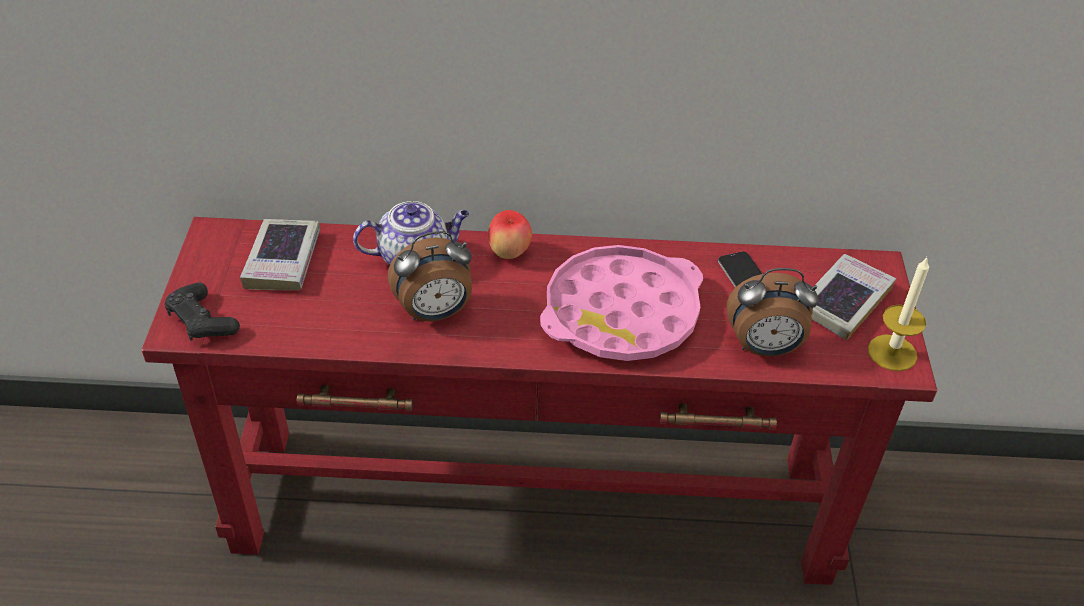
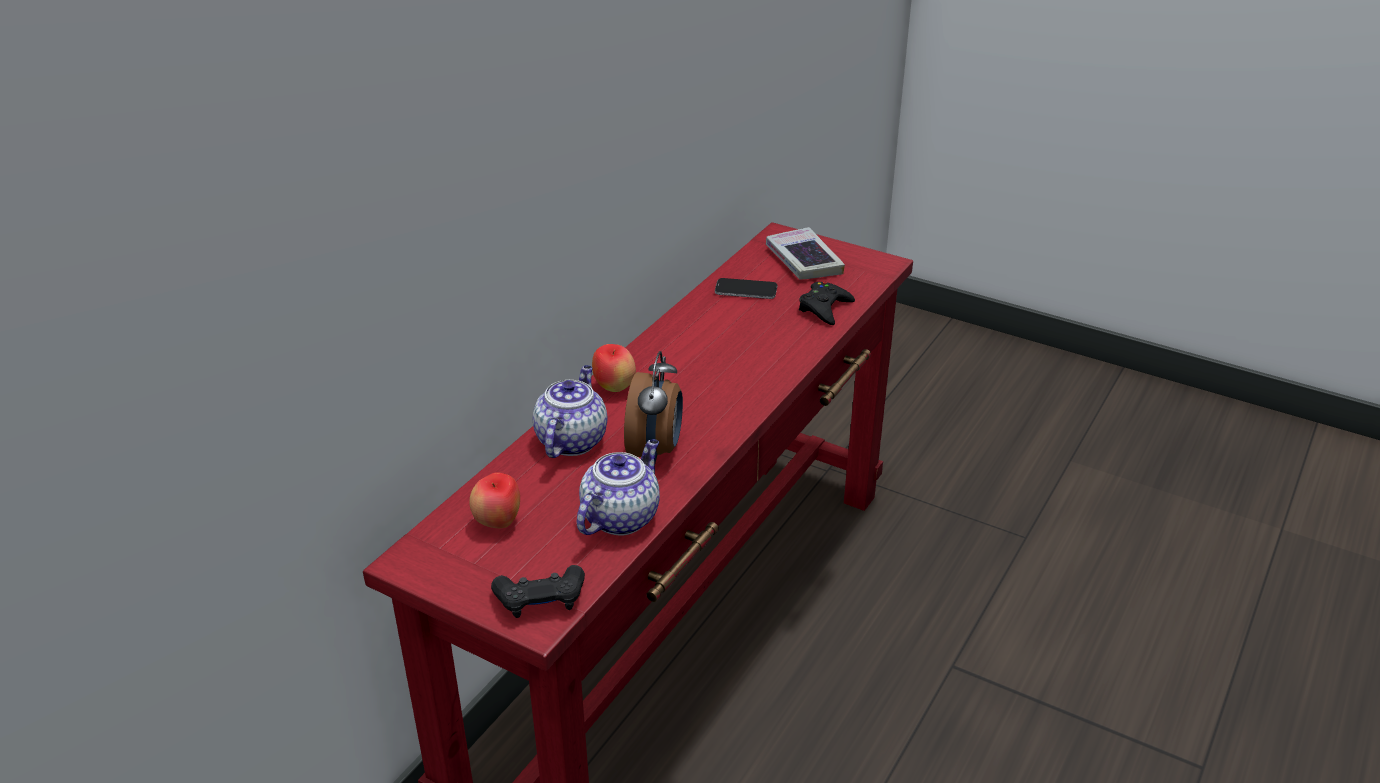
camera: 60 degrees left, 10 degrees down
book [240,219,321,290] -> apple [469,472,520,528]
pink tray [540,245,703,361] -> none
alarm clock [727,268,818,357] -> black game controller [799,282,855,325]
candle [868,257,929,371] -> none
none -> teapot [577,439,660,536]

